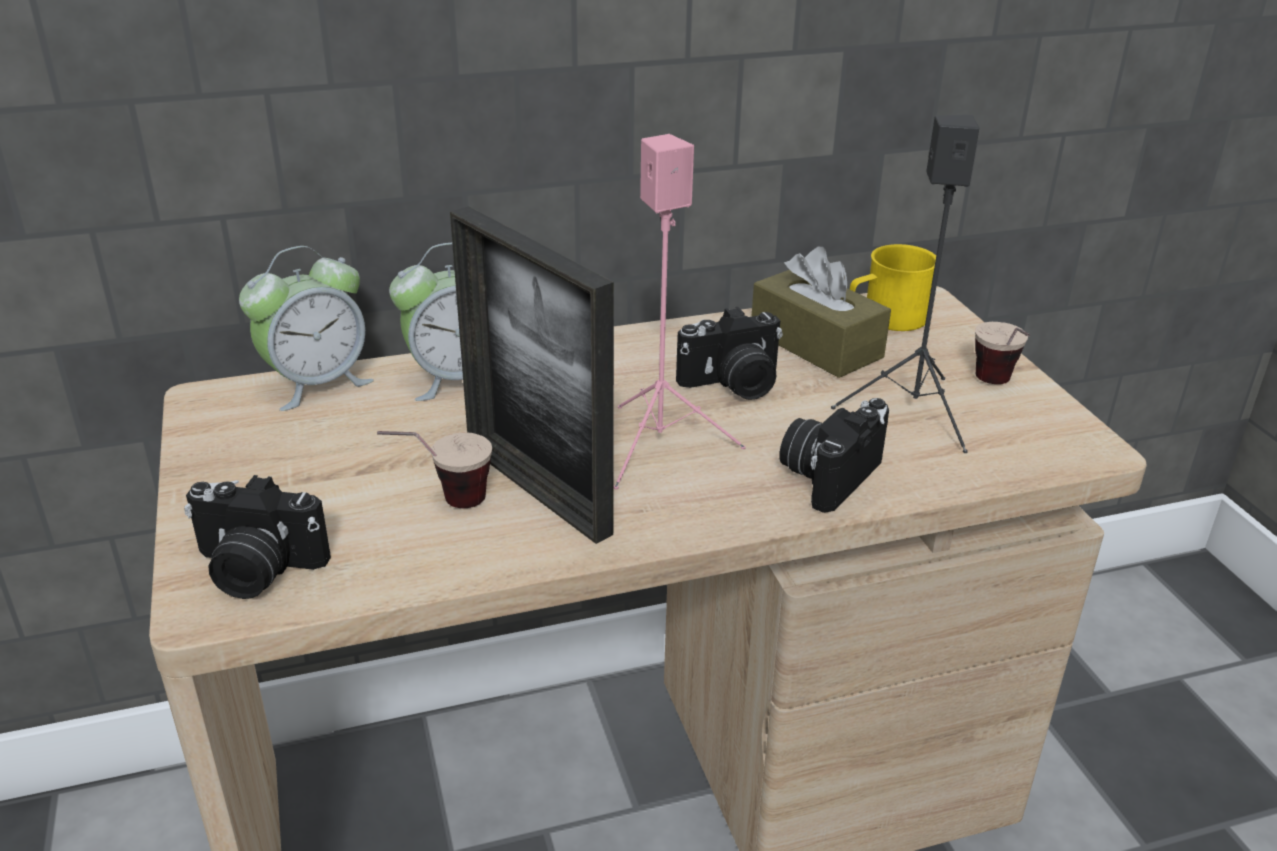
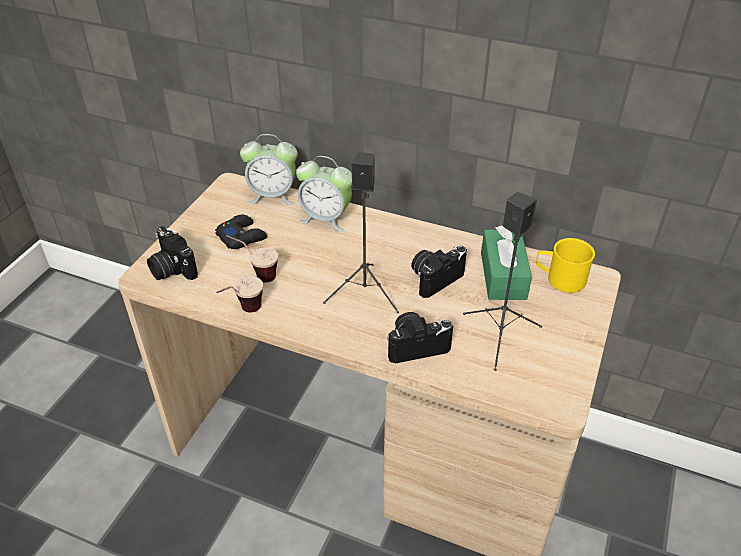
camera: 40 degrees right, 10 degrees up
picture frame [450,206,614,544] -> none
pink speaker [614,134,746,489] -> black speaker [323,152,399,313]
camera [676,307,783,400] -> camera turned 120 degrees clockwise [411,246,467,298]
brown tissue box [751,247,891,378] -> green tissue box [481,225,532,300]
cup [975,322,1030,384] -> cup moved to [216,276,263,313]
none -> black game controller [215,214,267,249]

